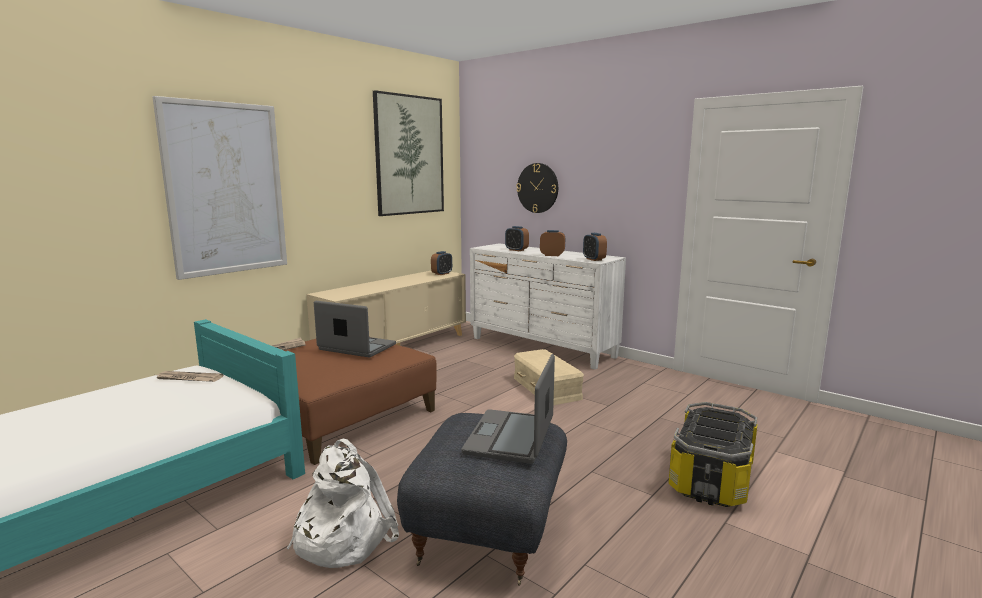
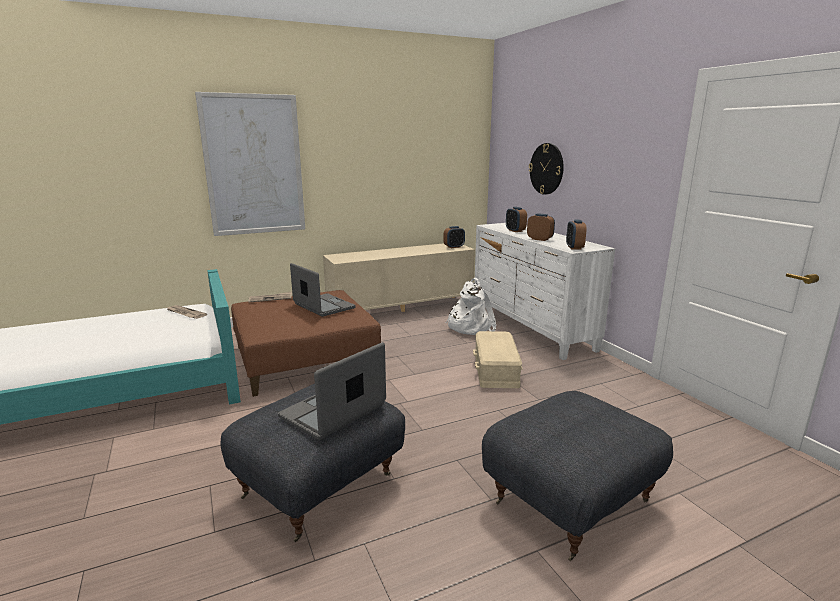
camera: 25 degrees right, 5 degrees up
white backpack [287,439,399,568] -> white backpack moved to [445,278,496,335]
picture [373,90,444,216] -> none
storage box [668,402,758,507] -> grey ottoman [482,391,673,561]

